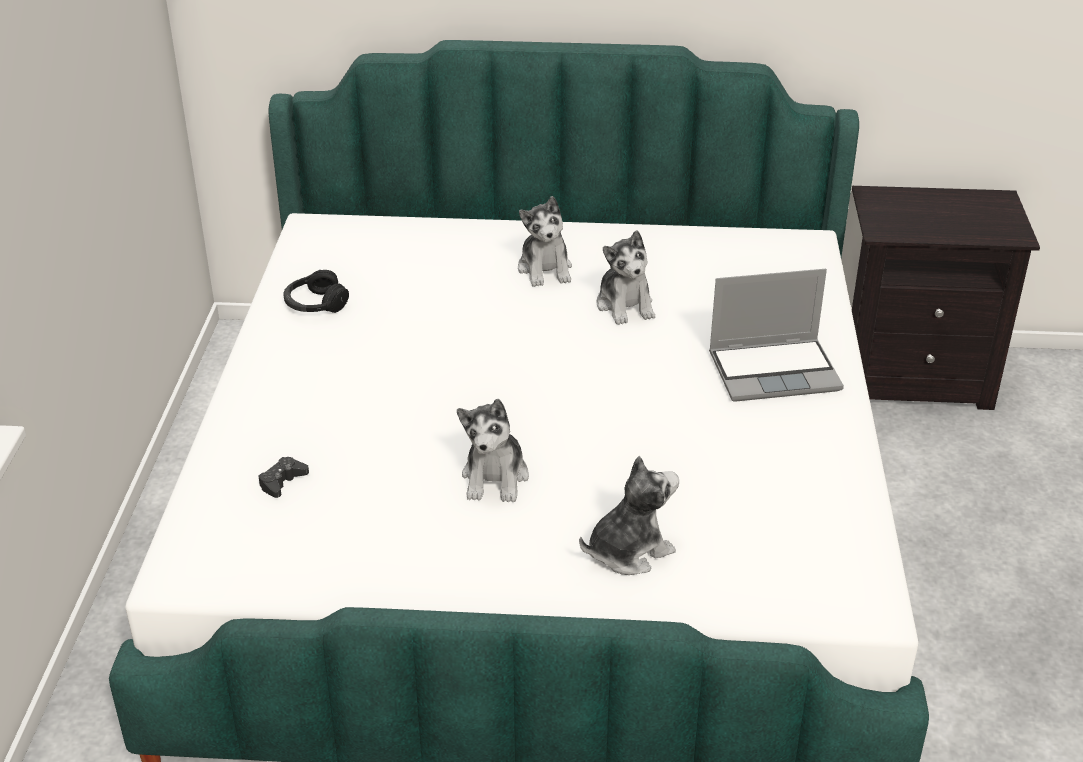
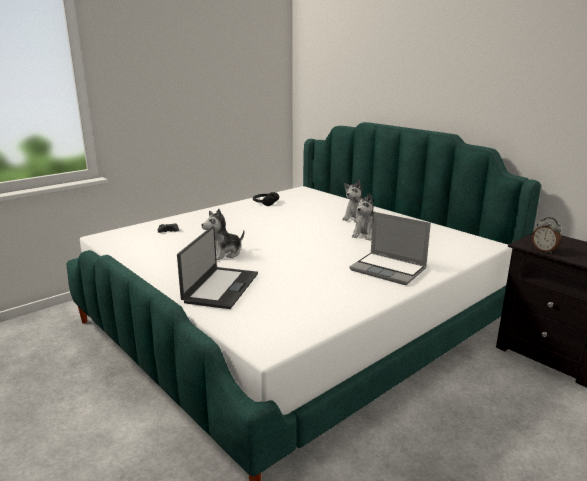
camera: 45 degrees right, 15 degrees down
plush toy [579,456,679,575] -> laptop [177,226,258,309]
none -> alarm clock [532,217,562,254]

